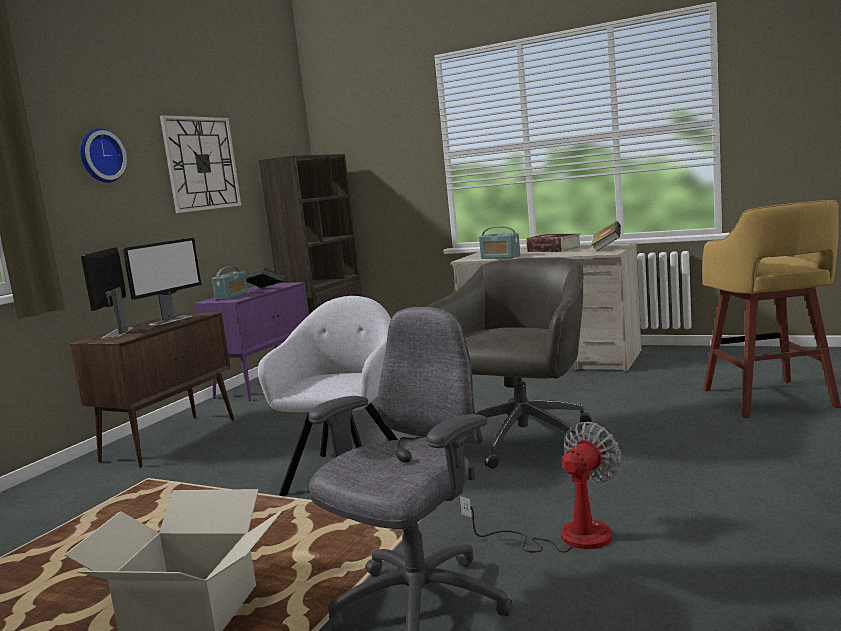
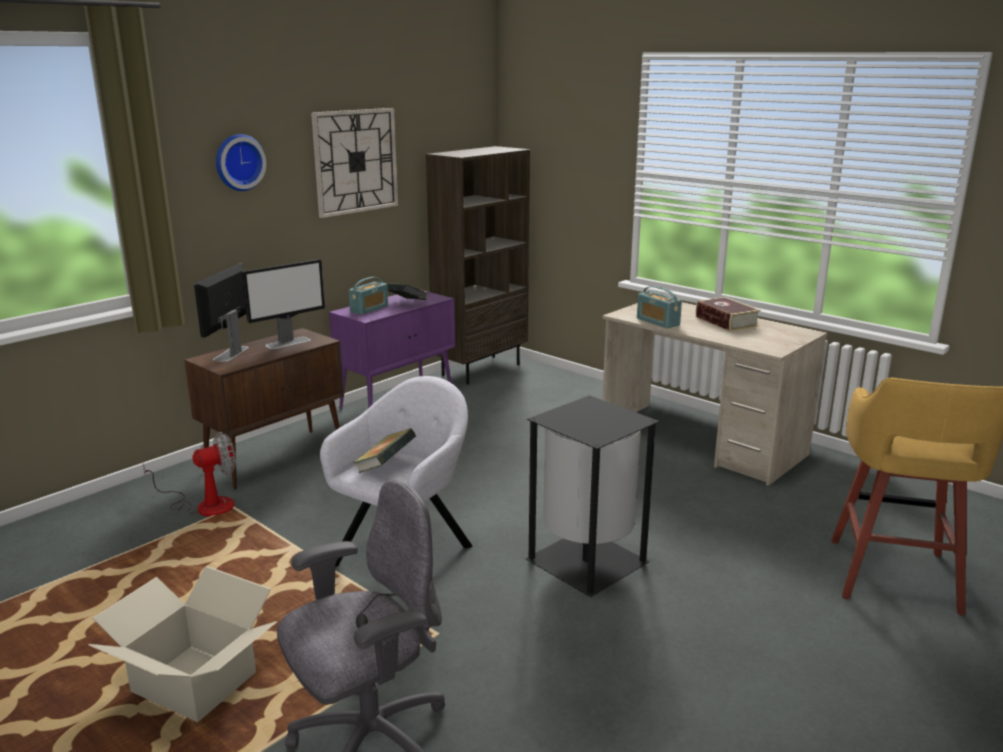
camera: 15 degrees right, 10 degrees up
grey office chair [426,257,592,469] -> black trash can [525,395,660,597]
fan [459,422,622,553] -> fan moved to [143,432,236,517]
book [592,221,621,252] -> book moved to [353,428,416,473]

